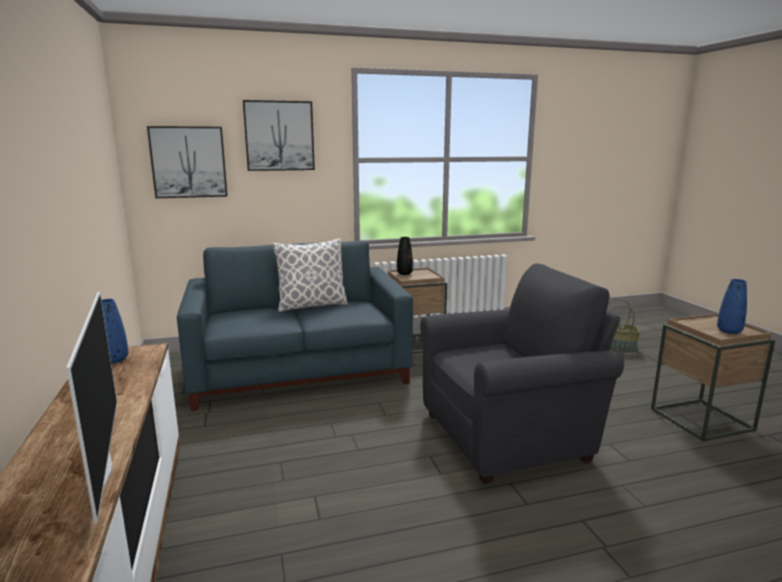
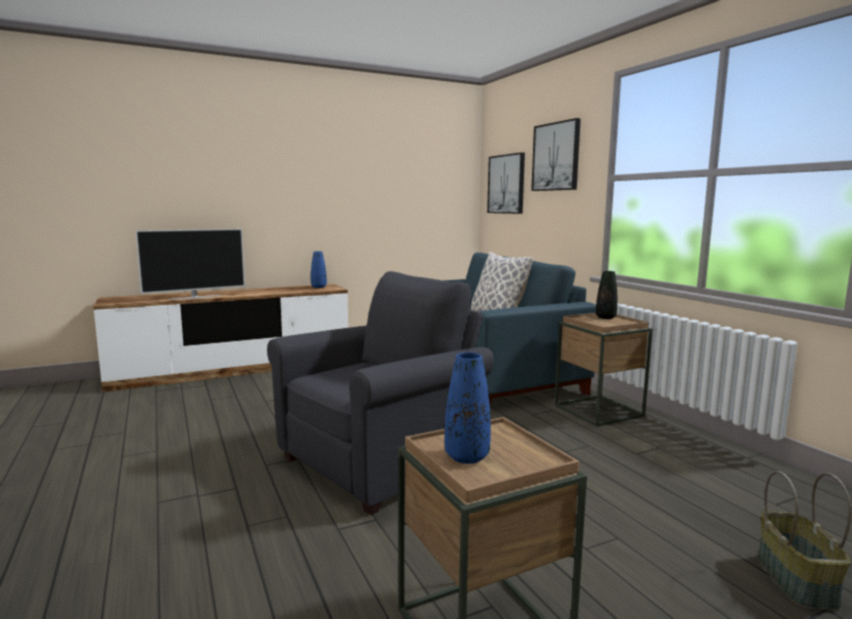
camera: 80 degrees right, 5 degrees down
grey armchair [420,263,624,484] -> grey armchair turned 105 degrees counterclockwise [267,271,494,515]

